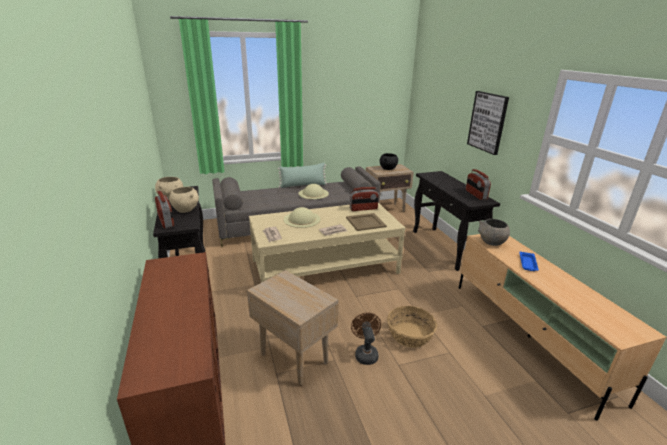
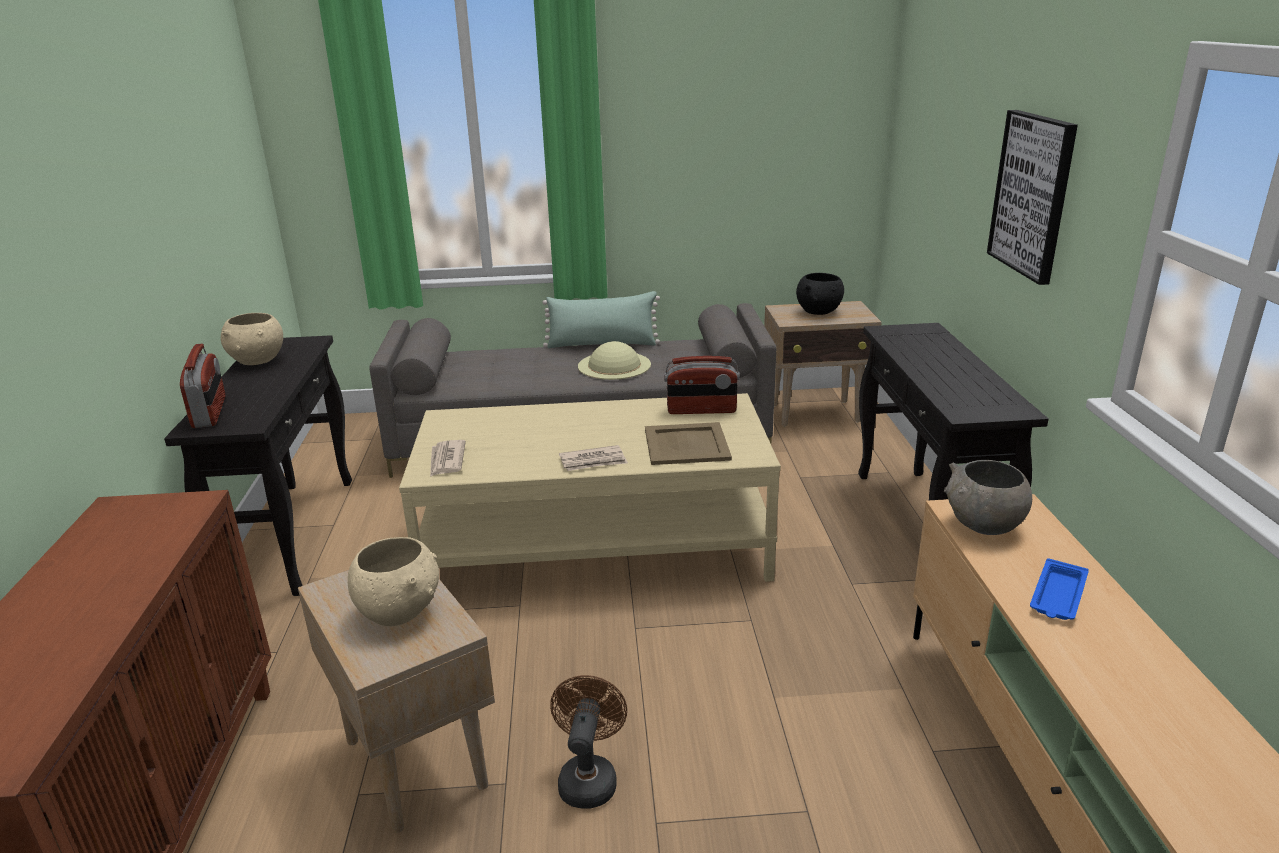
camera: 15 degrees right, 0 degrees up
beige bowl [169,187,199,213] -> beige bowl moved to [348,537,439,626]
beige hat [283,207,321,228] -> none
basket [387,306,437,348] -> none
radio [466,169,491,200] -> none

